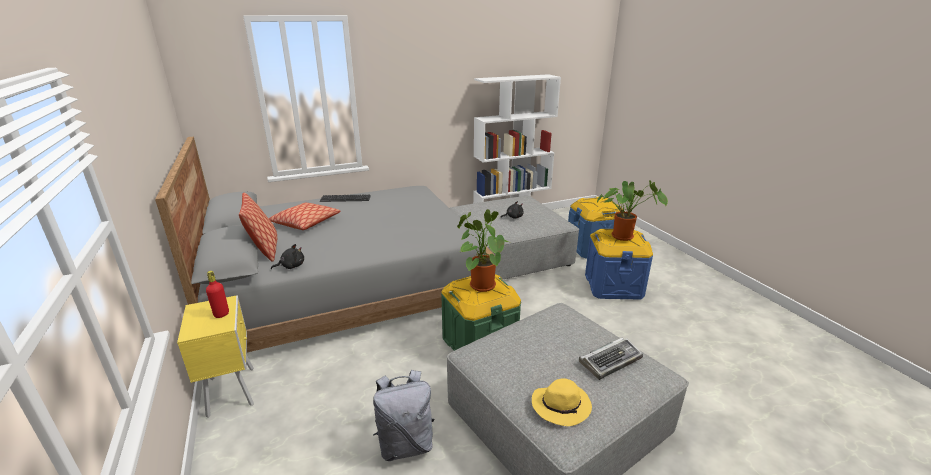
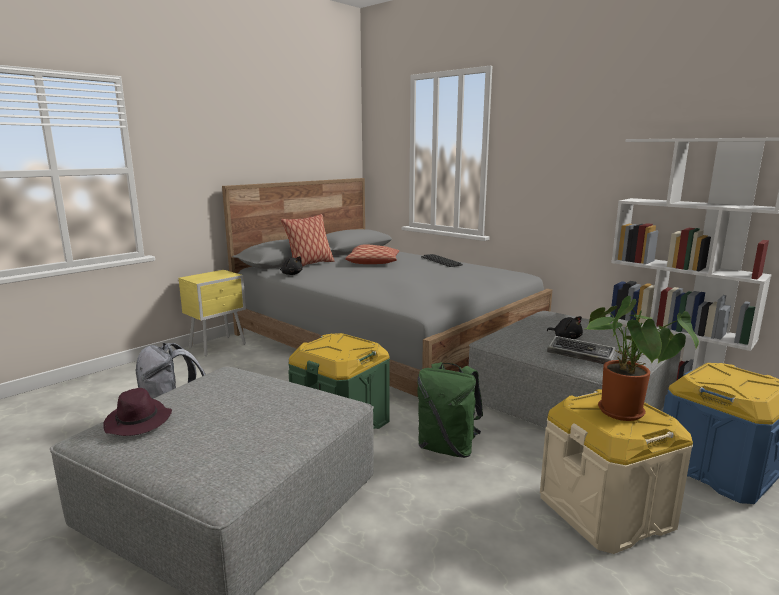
camera: 65 degrees right, 10 degrees down
red bottle [206,271,229,318] -> none
potted plant [457,209,509,292] -> none
yellow hat [532,378,592,426] -> purple hat [103,388,172,436]
keyboard [579,337,643,380] -> keyboard moved to [547,336,617,364]
blue storage box [585,229,653,299] -> beige storage box [540,389,693,554]
none -> green backpack [417,362,483,458]

